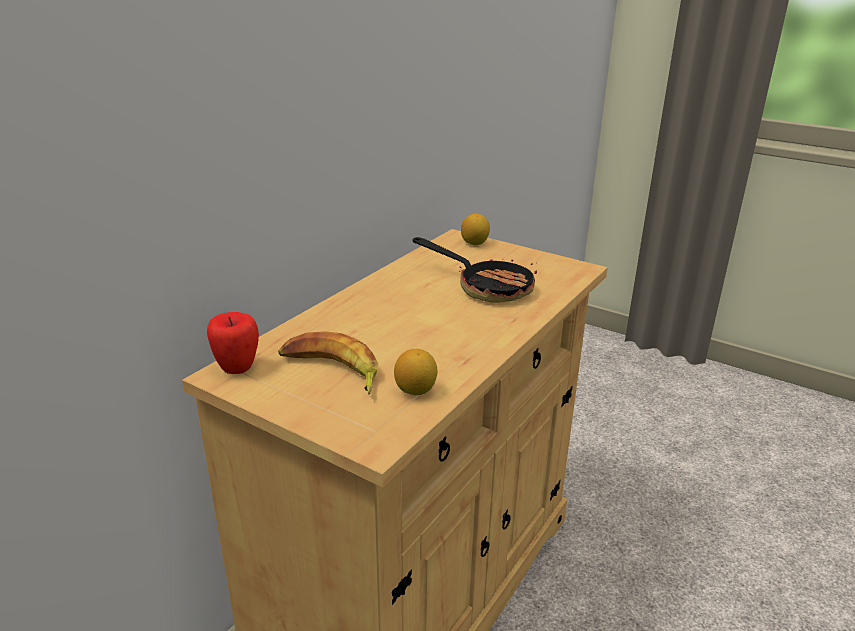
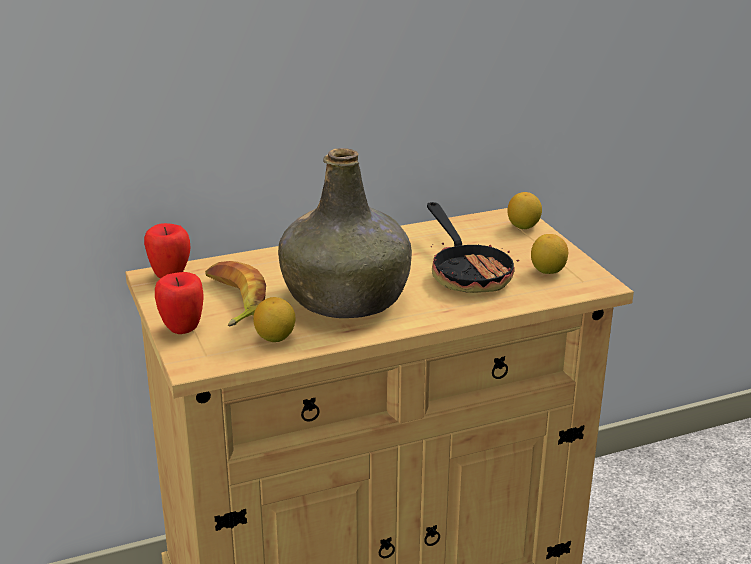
camera: 35 degrees right, 0 degrees up
none -> apple [155,272,204,334]
none -> green bottle [278,148,412,318]
none -> lemon [531,234,568,274]

